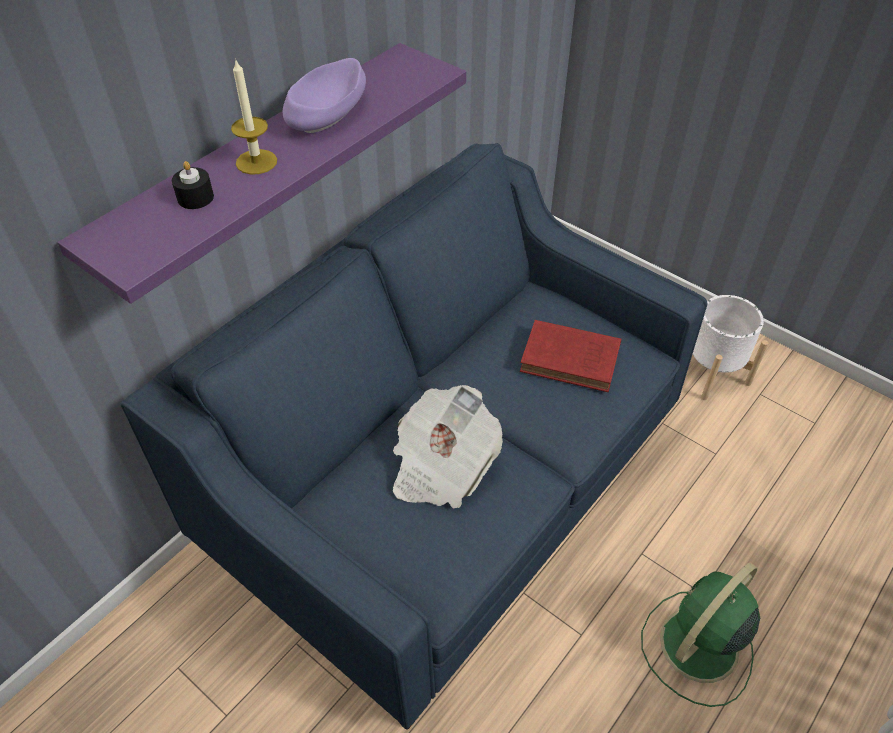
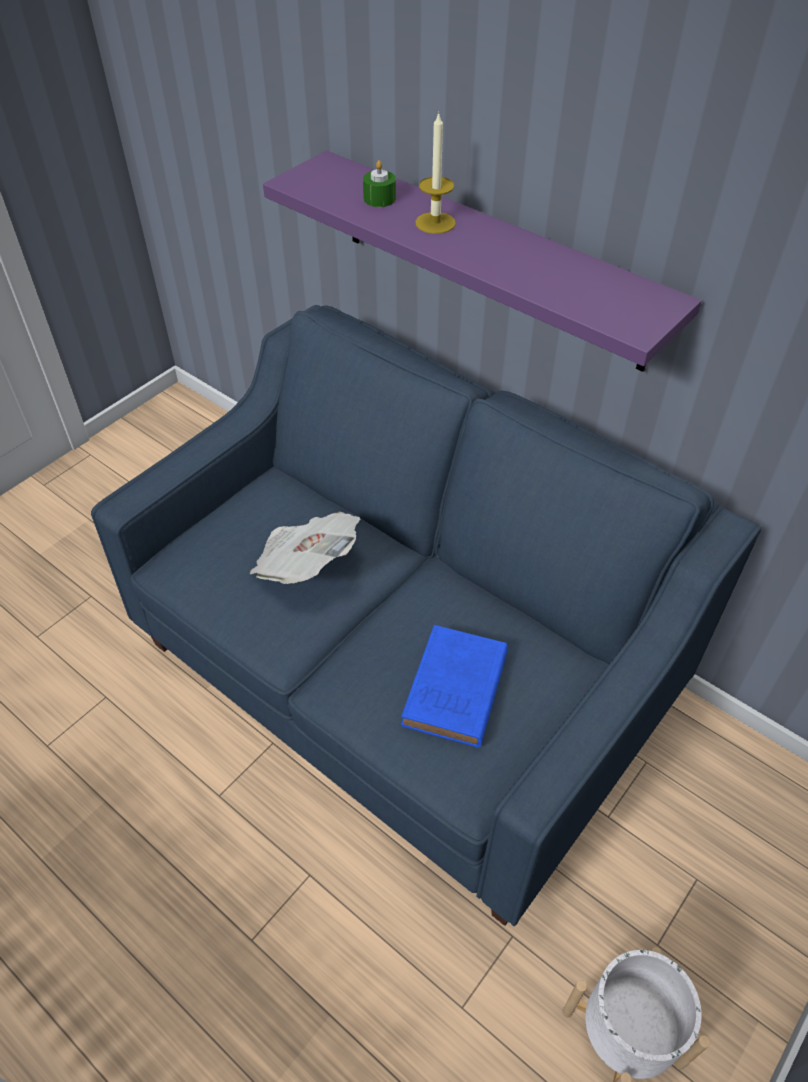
camera: 90 degrees right, 0 degrees up
black candle [172,161,214,209] -> green candle [363,160,396,207]
purple bowl [283,58,366,133] -> none
red book [520,320,621,392] -> blue book [401,625,508,747]
green fan [641,562,760,707] -> none

